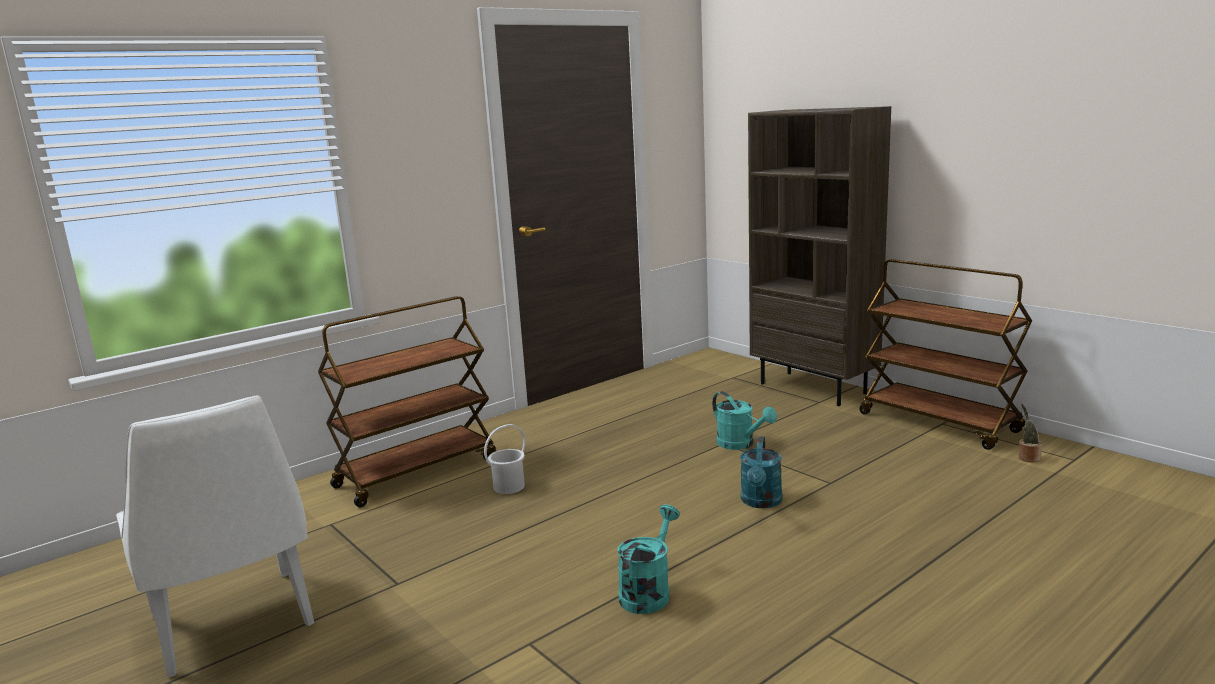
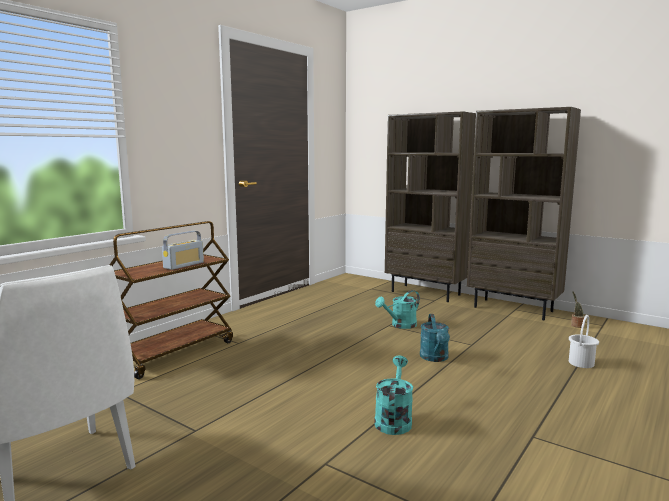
camera: 15 degrees left, 5 degrees down
white bucket [484,424,526,494] -> white bucket moved to [569,315,599,368]
turquoise watering can [712,391,777,450] -> turquoise watering can turned 105 degrees clockwise [375,290,420,329]
brown cart [859,259,1032,450] -> brown bookcase [467,107,581,320]
none -> radio [162,231,204,270]

